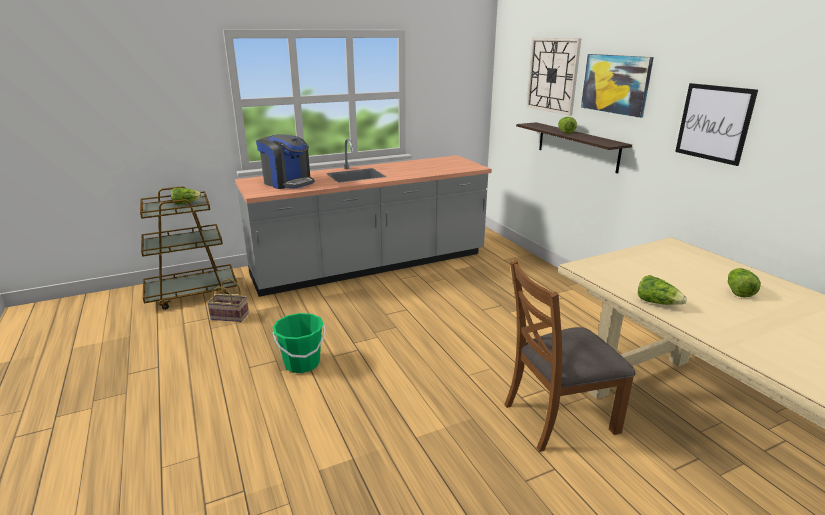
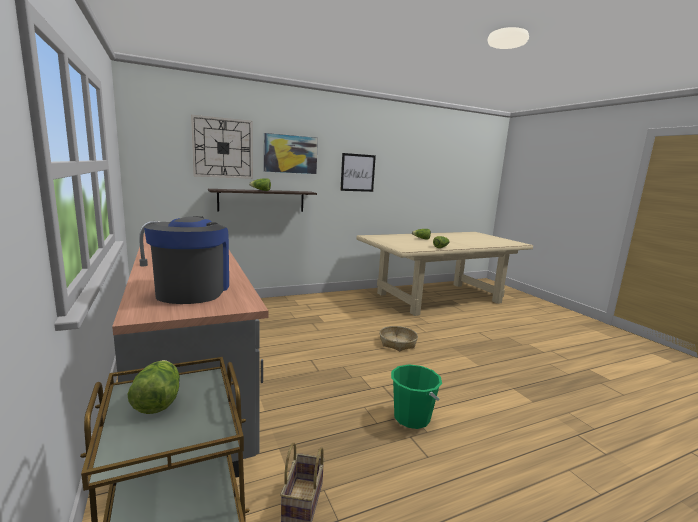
camera: 90 degrees left, 10 degrees down
coffee machine [256,134,315,189] -> coffee machine turned 45 degrees counterclockwise [144,216,229,304]
brown chair [504,260,636,452] -> none
none -> basket [380,326,418,351]

